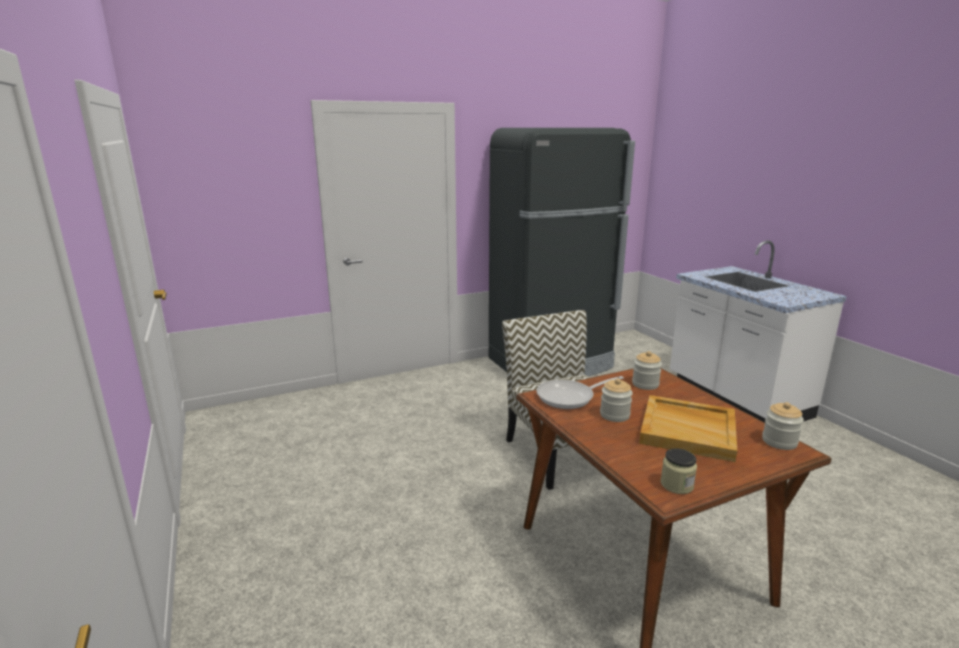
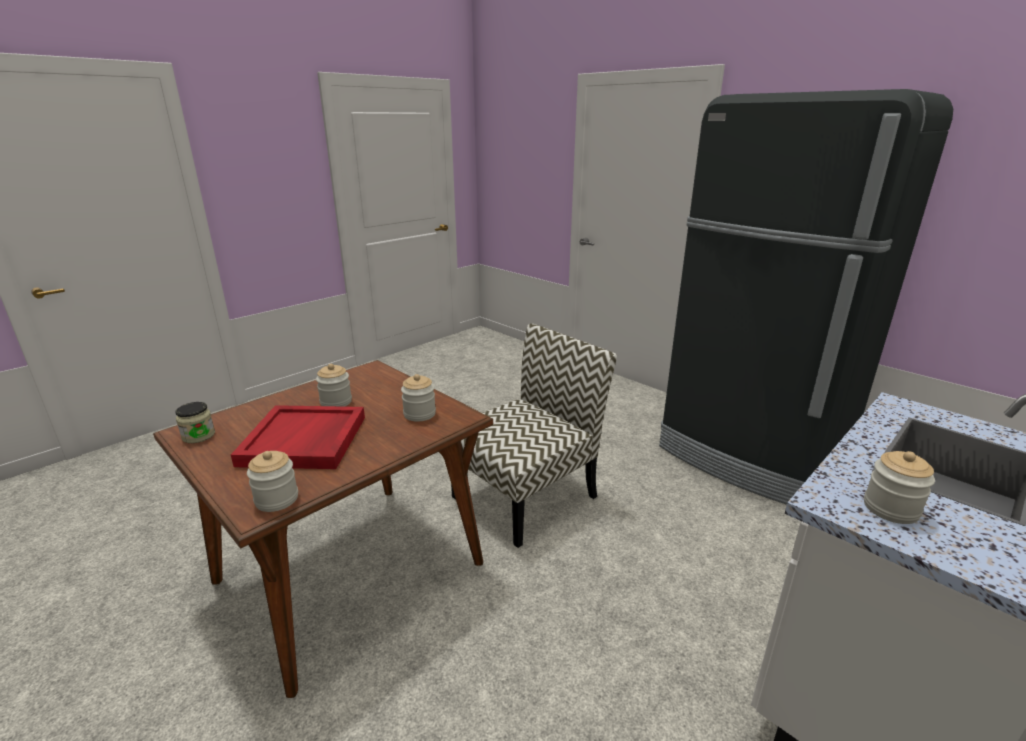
camera: 70 degrees right, 5 degrees up
frying pan [536,376,624,409] -> none
beige tray [639,395,737,462] -> red tray [231,405,365,469]
none -> jar [864,451,935,524]

